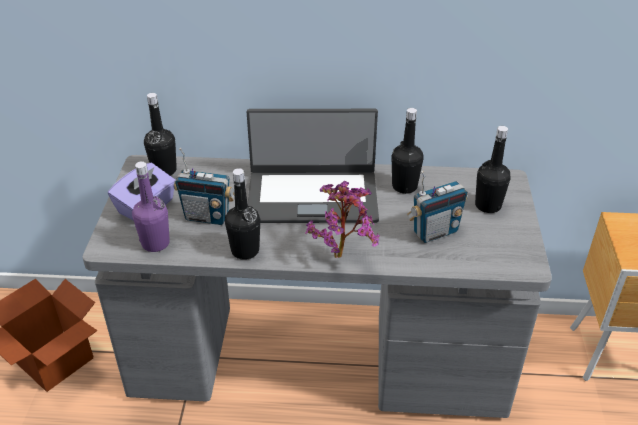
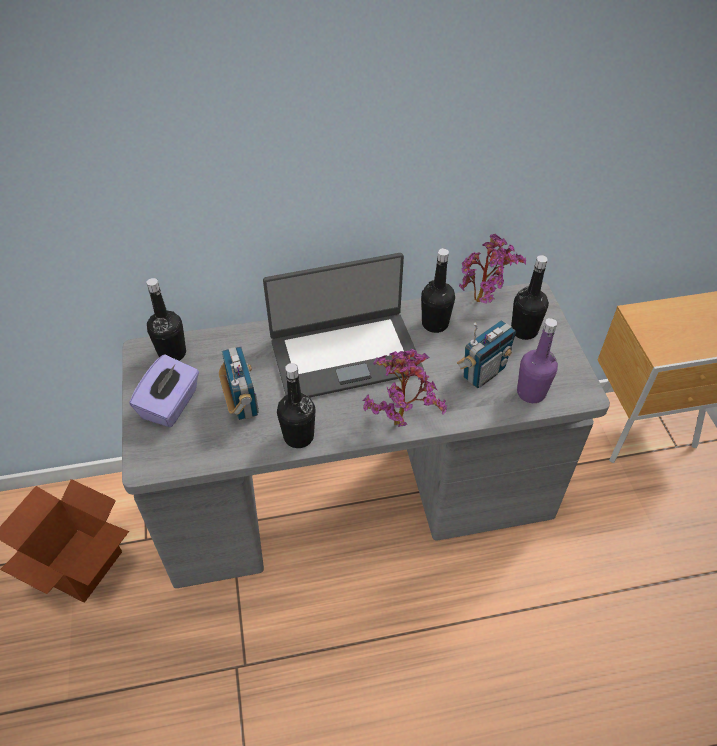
camera: 15 degrees left, 10 degrees up
purple bottle [132,161,170,252] -> purple bottle moved to [517,318,558,403]
radio [174,148,235,225] -> radio turned 105 degrees counterclockwise [219,347,259,420]
none -> potted plant [459,234,526,304]

